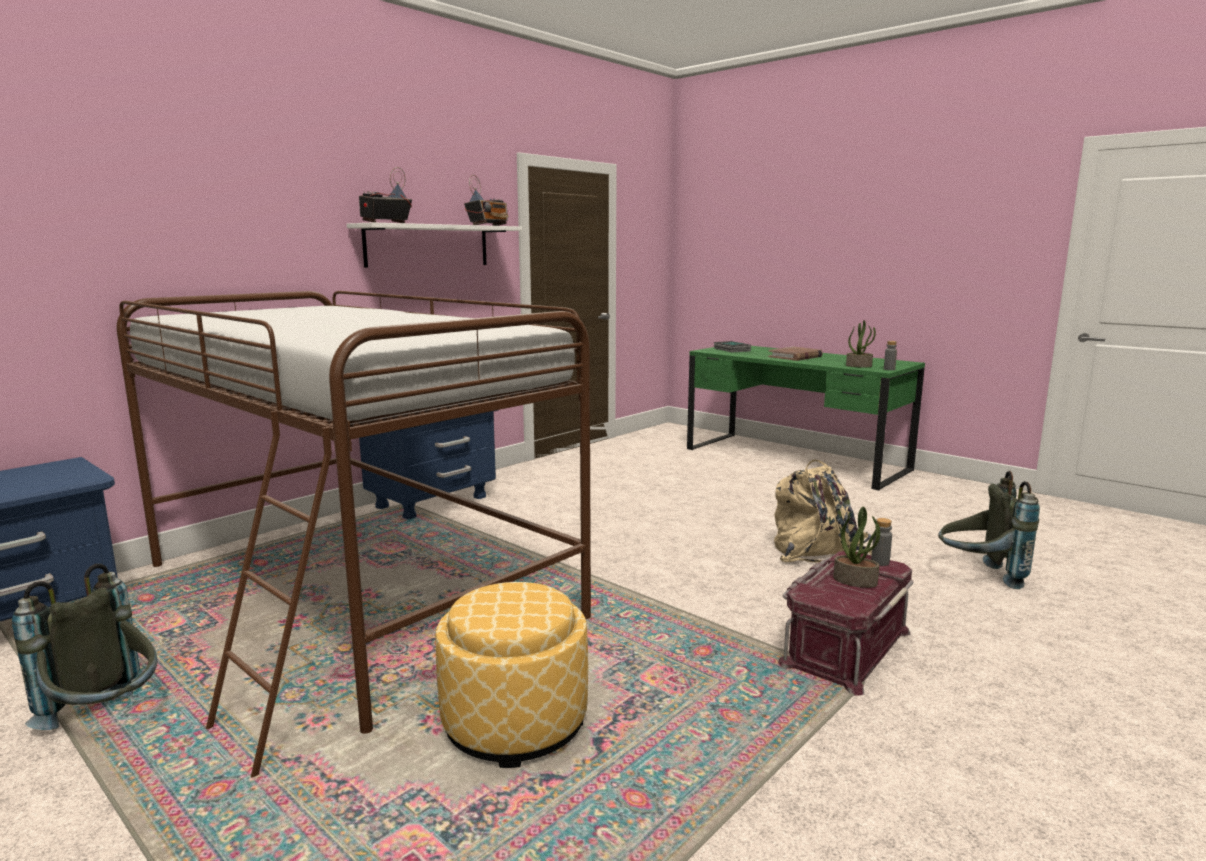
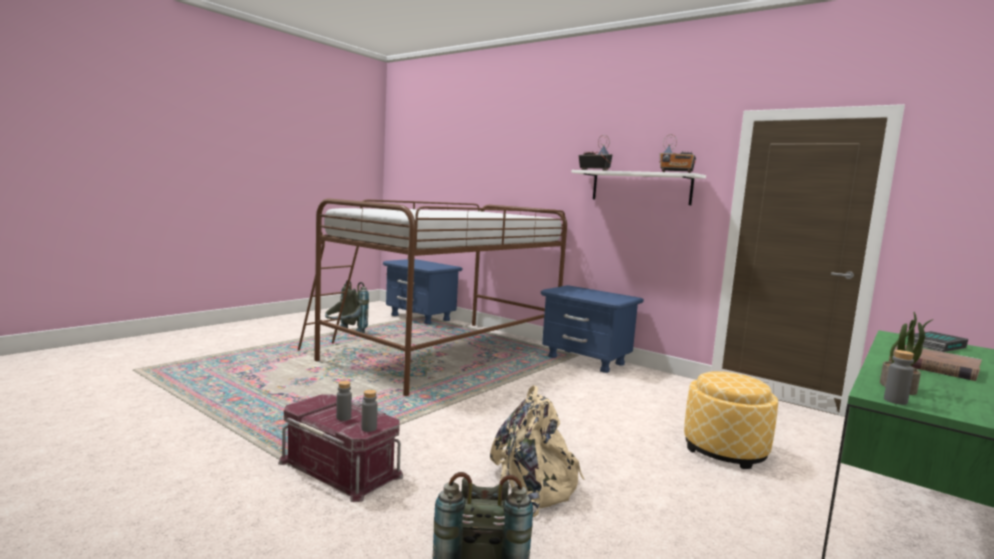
camera: 85 degrees right, 5 degrees down
ottoman [435,582,588,768] -> ottoman moved to [684,371,778,469]
potted plant [833,506,880,588] -> grey bottle [336,381,352,421]

